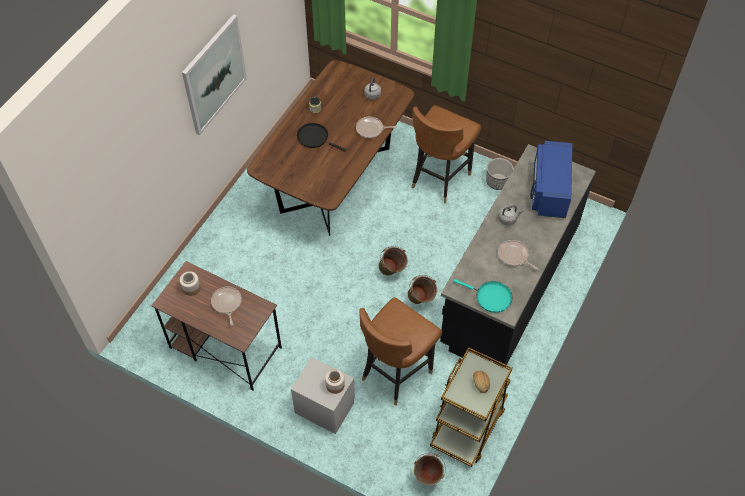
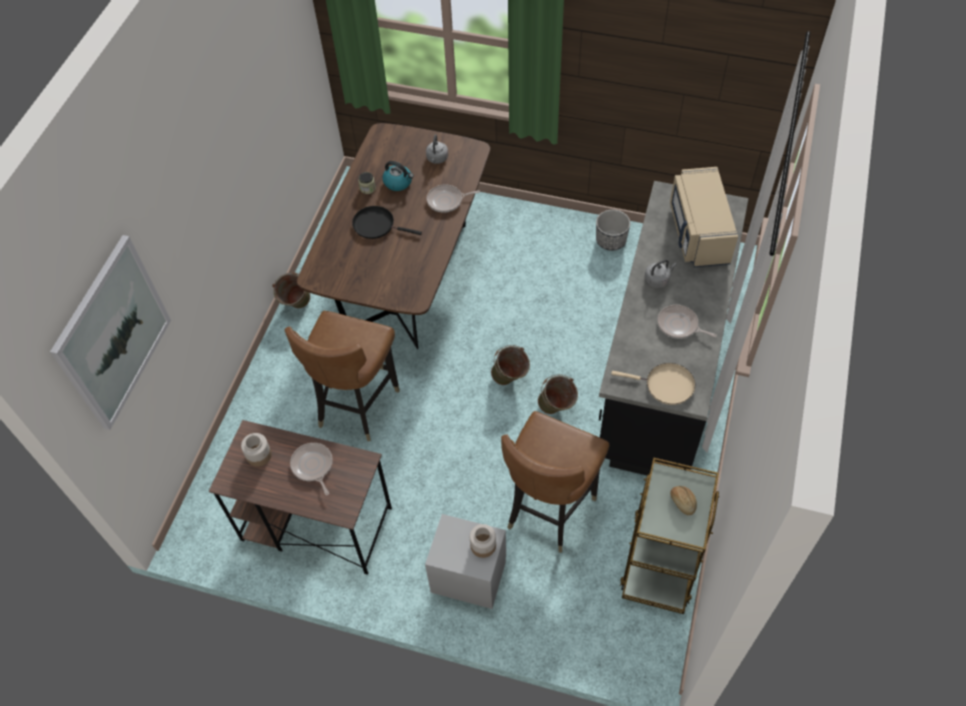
camera: 10 degrees left, 0 degrees up
picture [182,14,247,135] -> picture moved to [50,235,171,430]
brown chair [411,105,481,203] -> brown chair moved to [285,311,400,441]
green bucket [414,453,446,486] -> green bucket moved to [272,272,310,308]
turquoise frying pan [453,279,512,313] -> beige frying pan [611,363,695,405]
blue microwave [530,141,572,218] -> beige microwave [670,167,738,267]
none -> kettle [382,161,414,191]

